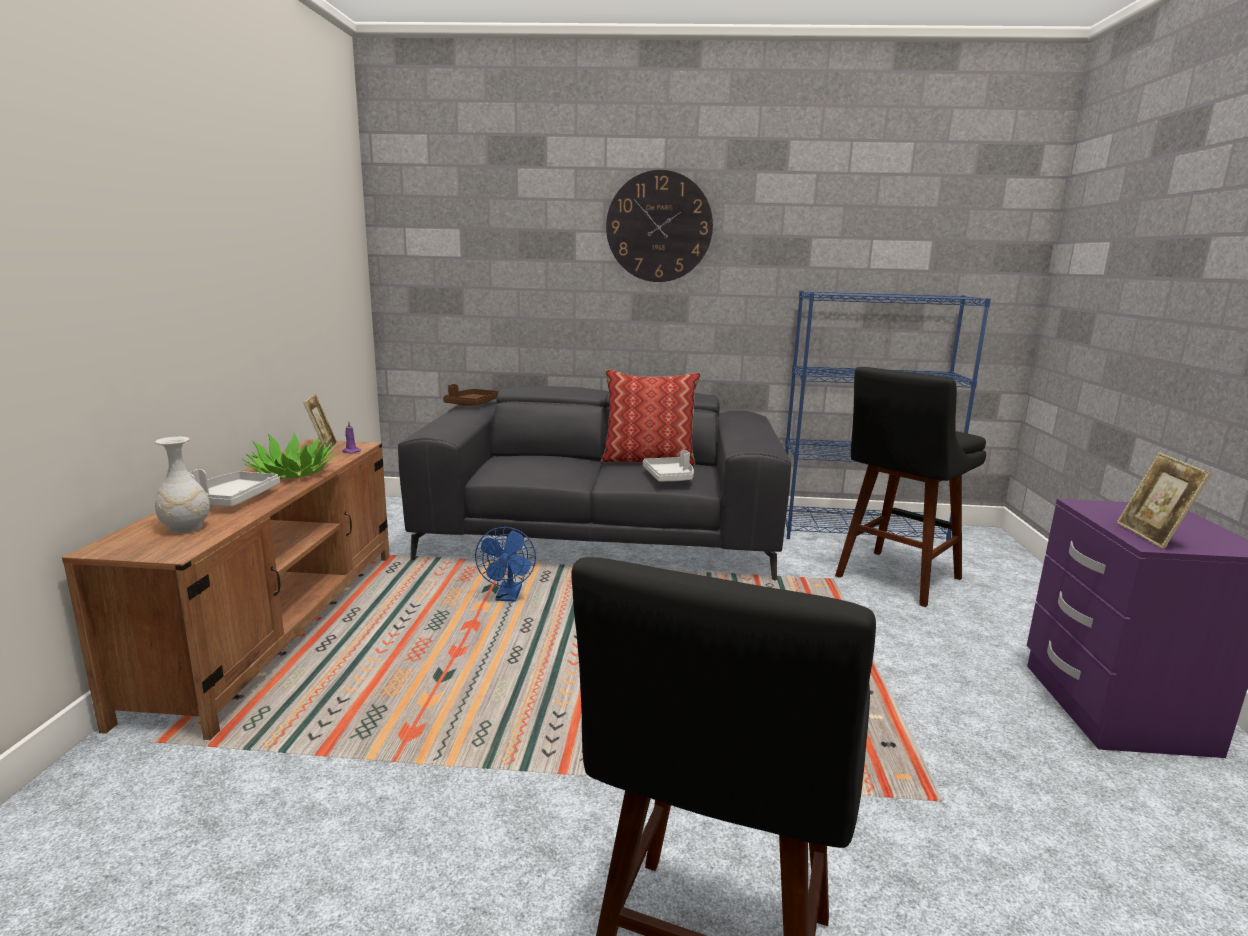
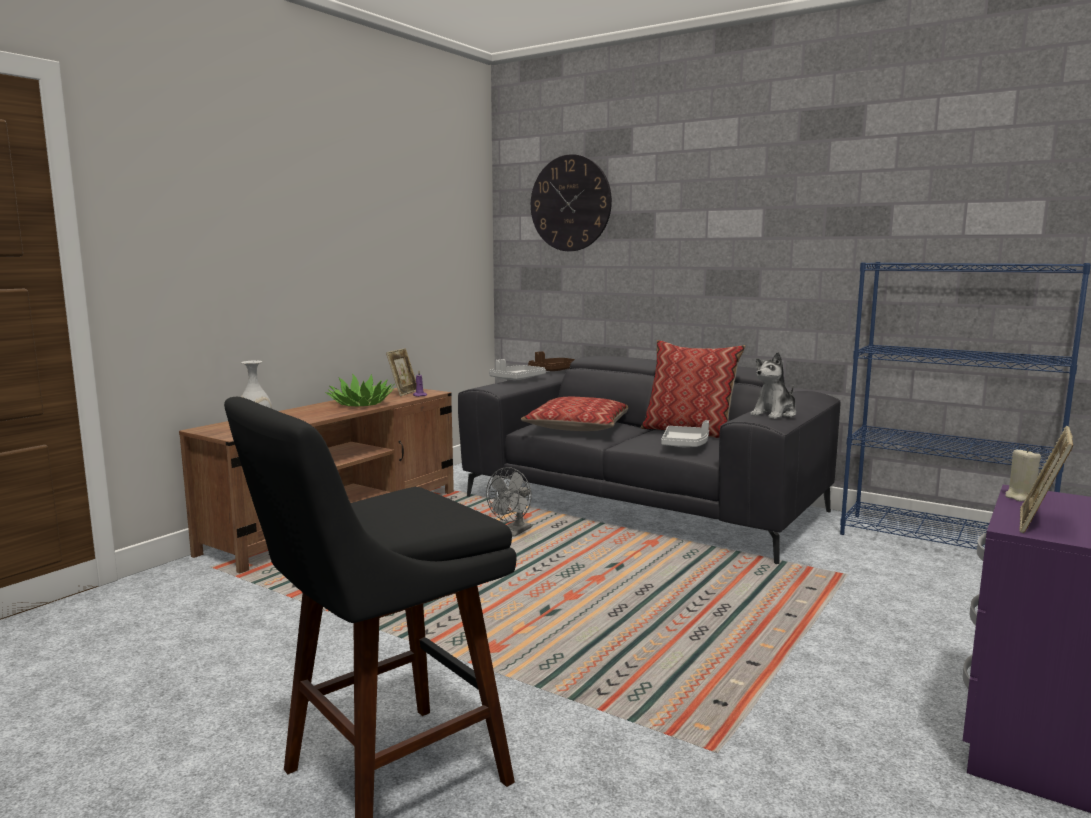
camera: 30 degrees right, 5 degrees down
grey tray [188,469,280,507] -> grey tray moved to [489,359,546,380]
blue fan [475,527,536,602] -> grey fan [486,467,531,537]
wall clock [606,170,713,282] -> wall clock moved to [531,154,612,251]
black stool [835,367,986,607] -> none
none -> pillow [521,397,628,431]
none -> plush toy [750,352,796,419]
none -> beige candle [1005,448,1041,502]

